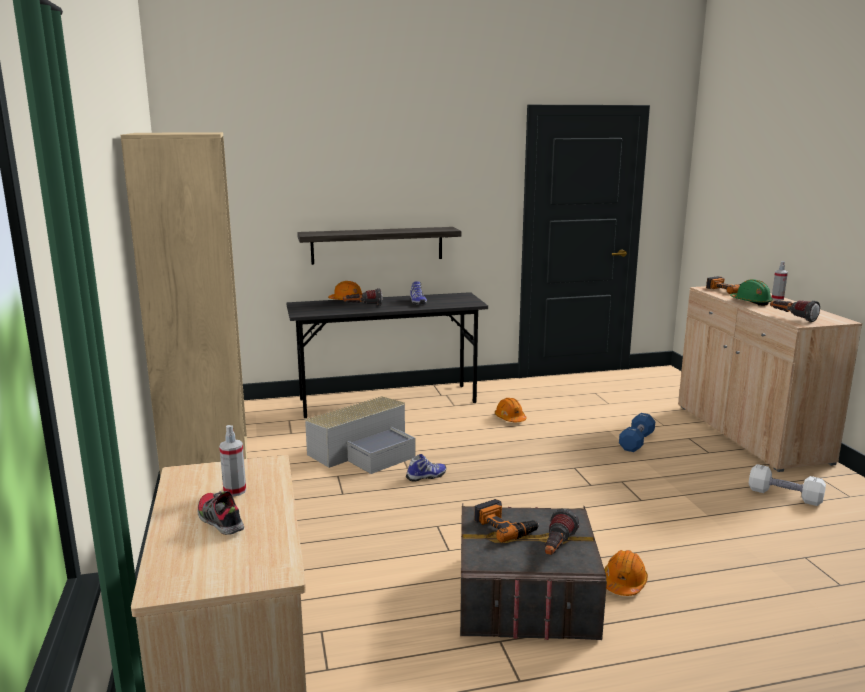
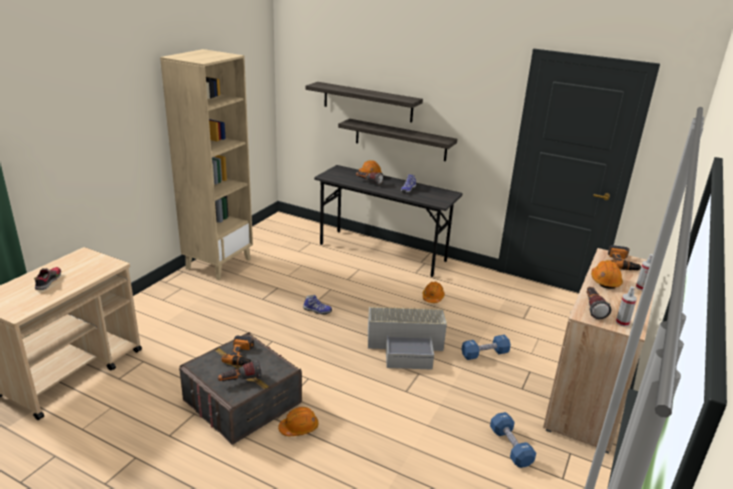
camera: 40 degrees right, 10 degrees up
spray bottle [219,425,246,497] -> spray bottle moved to [616,286,637,327]
grey storage box [305,396,416,474] -> grey storage box moved to [368,306,447,370]
green hard hat [730,279,773,306] -> orange hard hat [591,260,623,289]
white dumbbell [749,464,826,506] -> blue dumbbell [490,412,536,468]
none -> shelf [306,82,423,122]

